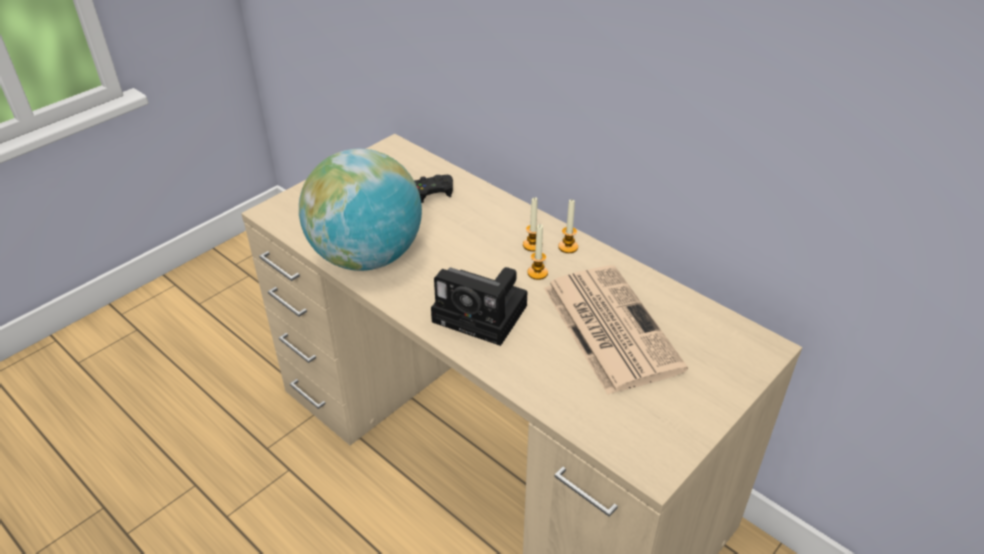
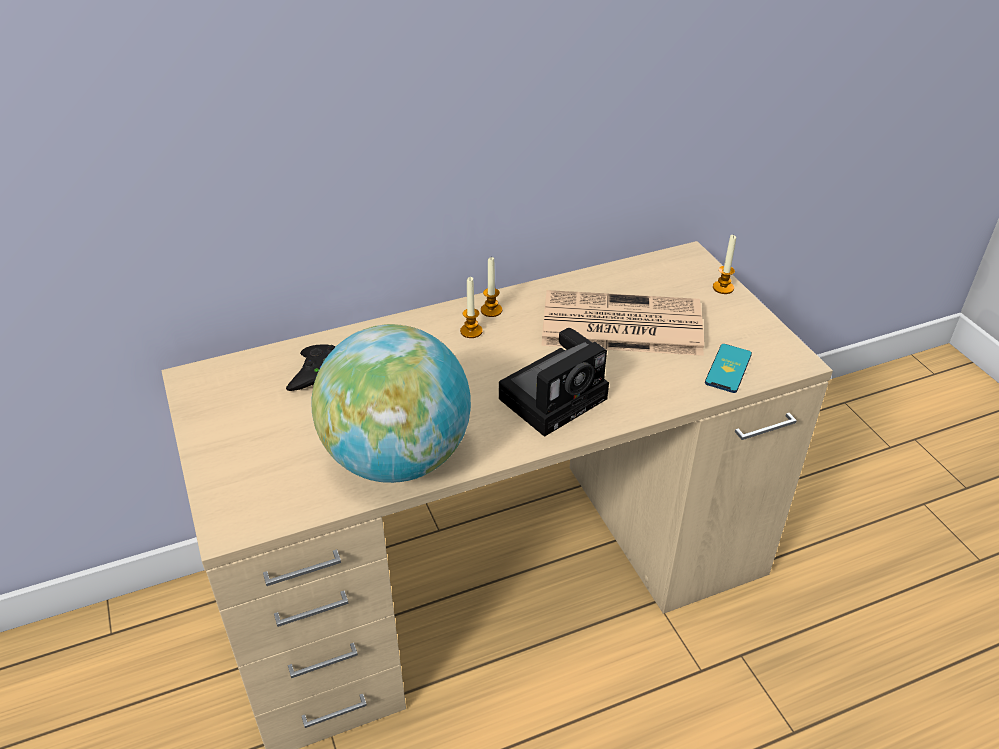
camera: 65 degrees left, 0 degrees up
candle [527,224,548,280] -> candle moved to [713,235,736,294]
none -> phone [705,344,752,393]

